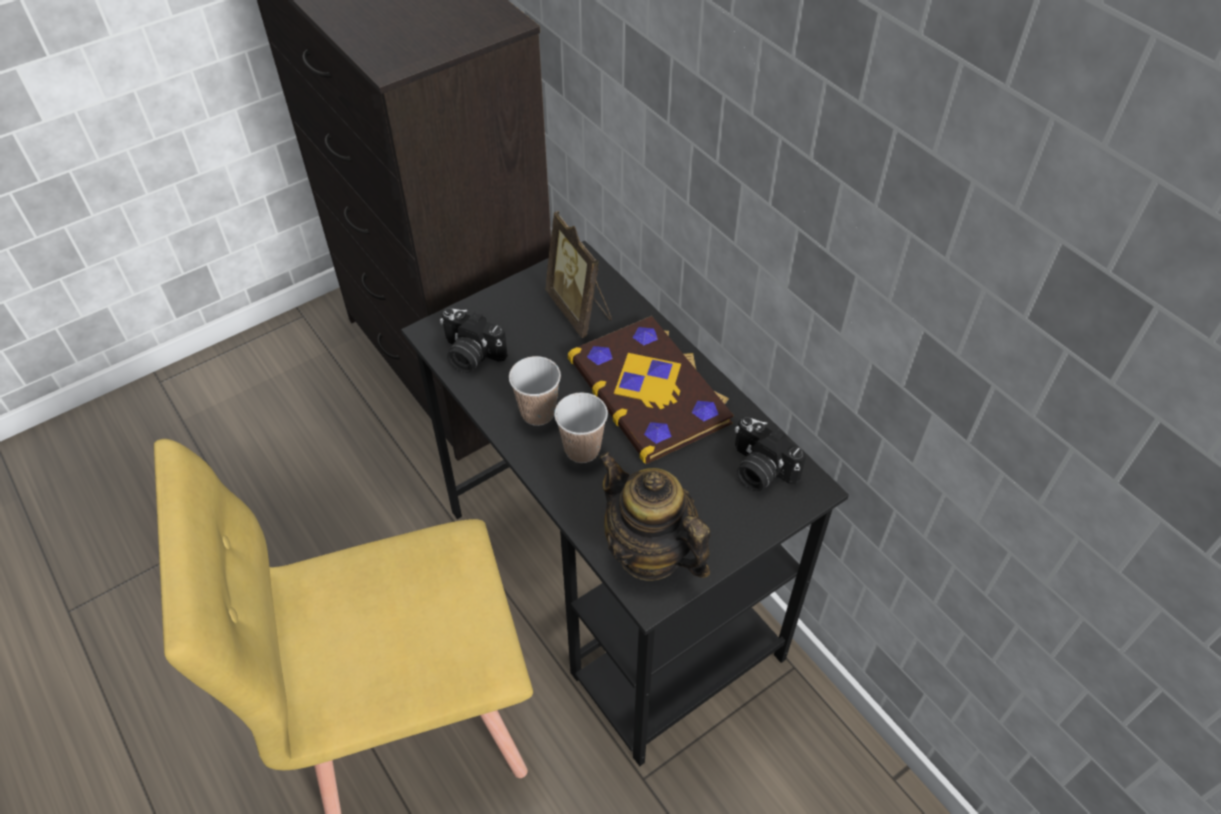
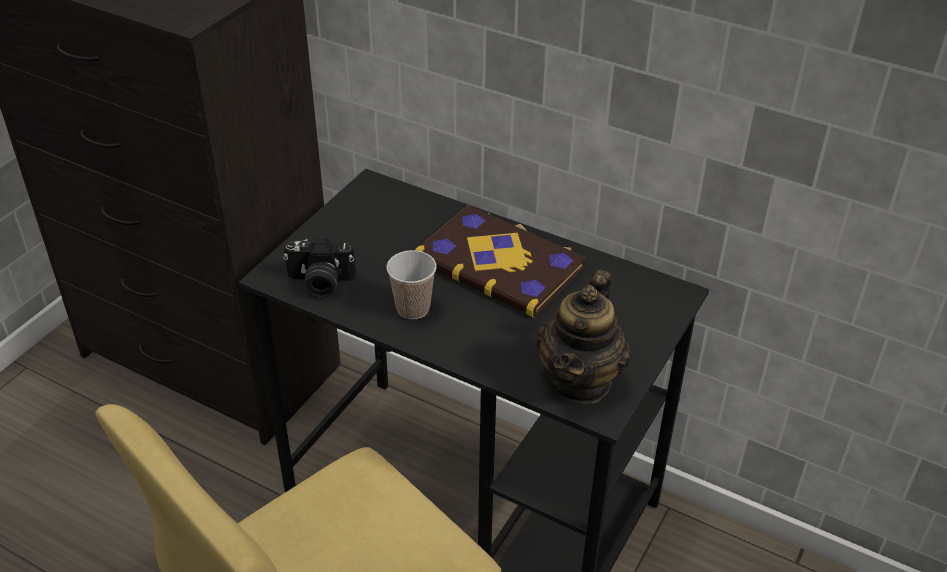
camera: 25 degrees left, 10 degrees down
picture frame [545,211,612,338] -> none
cup [554,392,608,463] -> none
teapot [599,452,711,581] -> teapot turned 90 degrees counterclockwise [536,270,631,404]
camera [735,417,806,491] -> none

